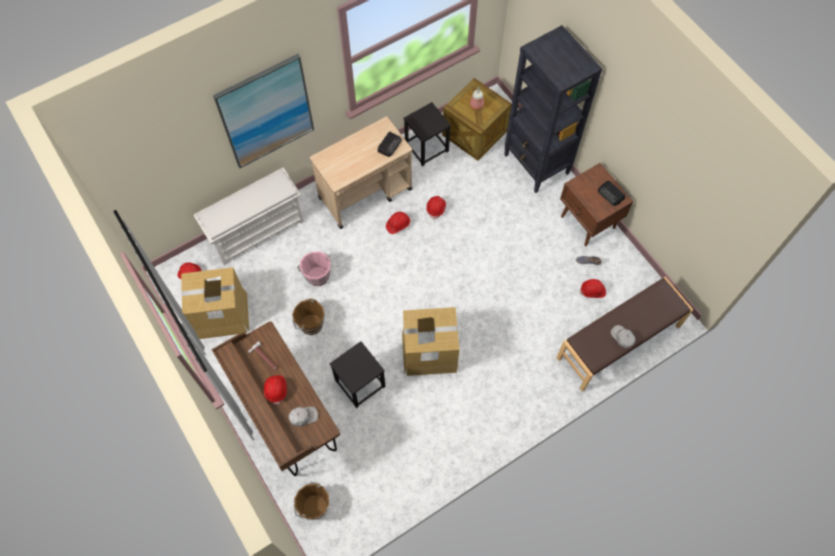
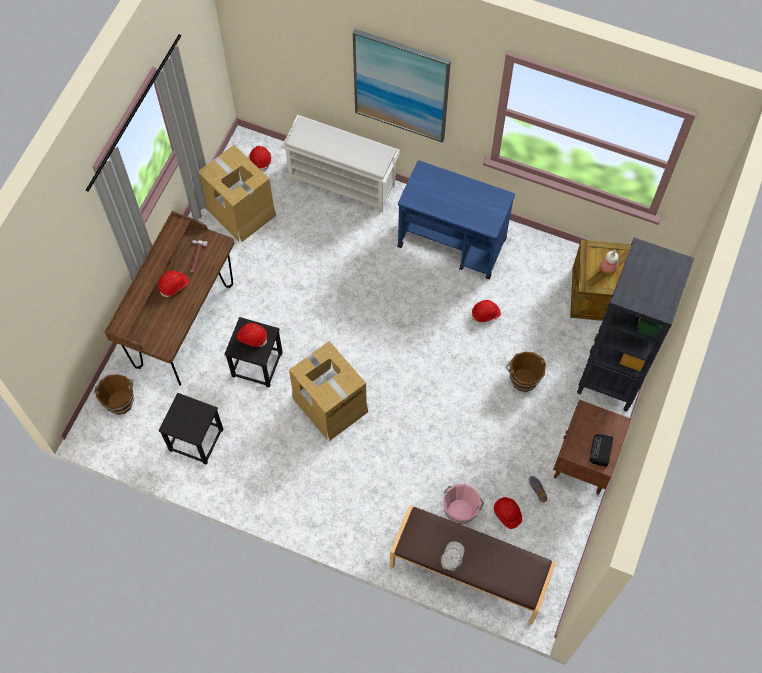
camera: 55 degrees right, 0 degrees up
white cap [288,407,318,427] -> none
brown bucket [292,298,325,335] -> brown bucket moved to [506,352,546,392]
pink bucket [297,251,331,286] -> pink bucket moved to [443,484,484,525]
beige cart [310,116,412,229] -> blue cart [397,160,515,279]
radio [378,132,402,157] -> none
red hard hat [386,212,410,234] -> red hard hat moved to [237,323,267,347]
black stool [403,102,451,166] -> black stool moved to [159,393,223,465]

